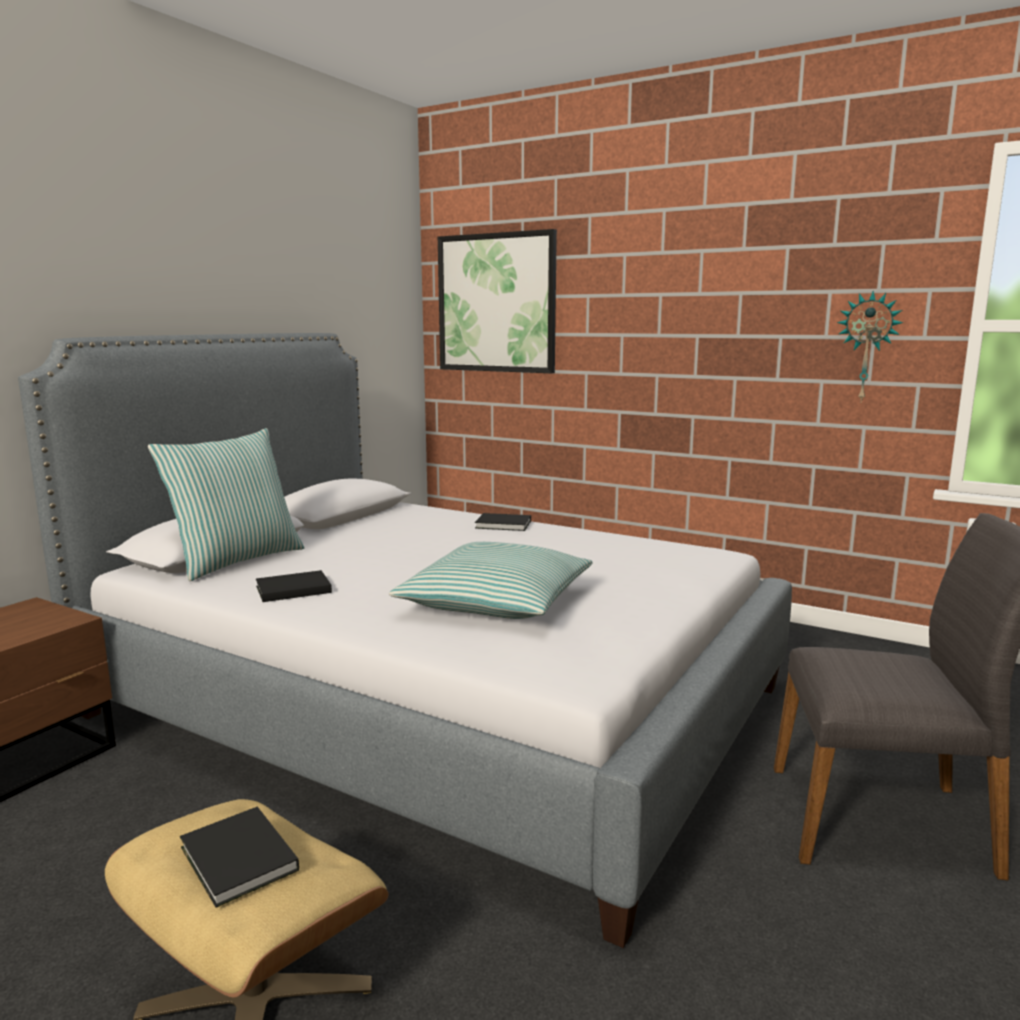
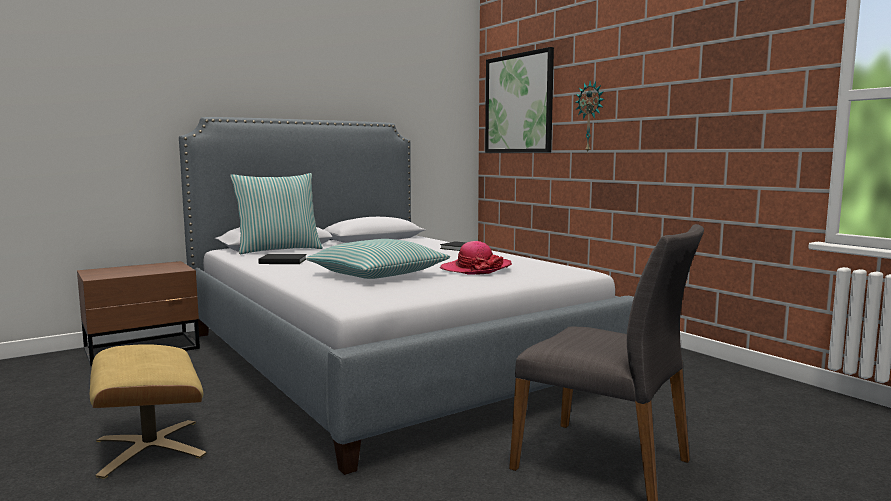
camera: 25 degrees right, 5 degrees down
black book [180,807,299,908] -> none
wall clock [837,291,903,402] -> wall clock moved to [576,81,605,153]
none -> hat [440,241,512,275]

